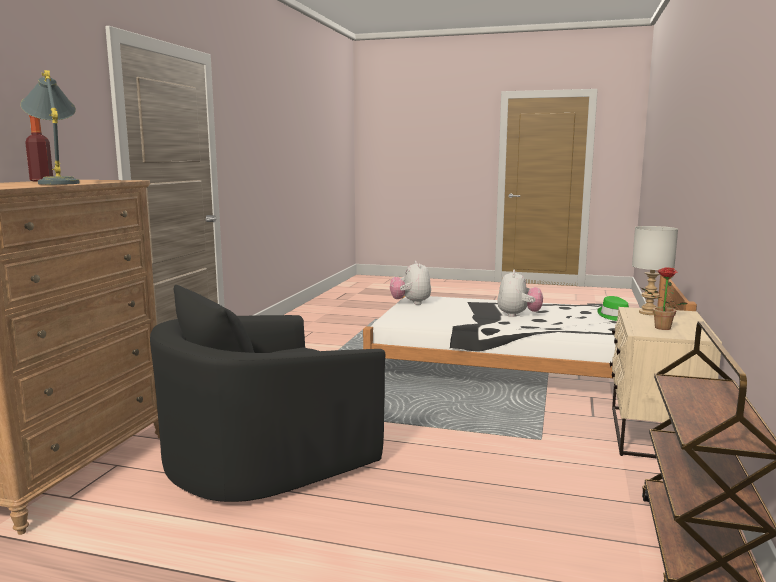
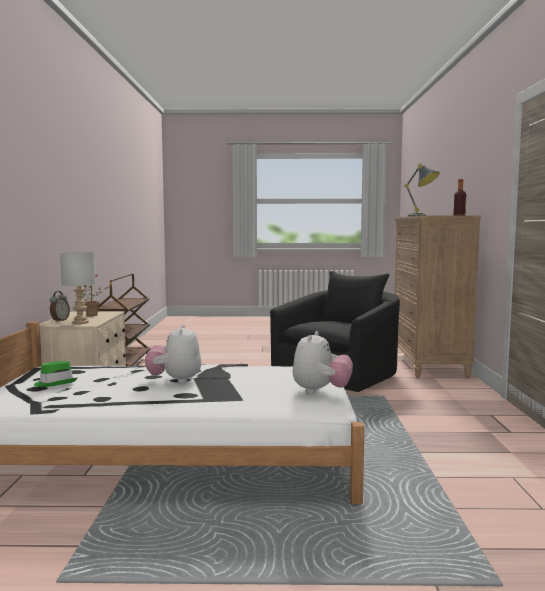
camera: 165 degrees right, 5 degrees down
plush toy [390,261,431,305] -> plush toy turned 45 degrees clockwise [293,331,353,394]
none -> alarm clock [50,291,70,322]

